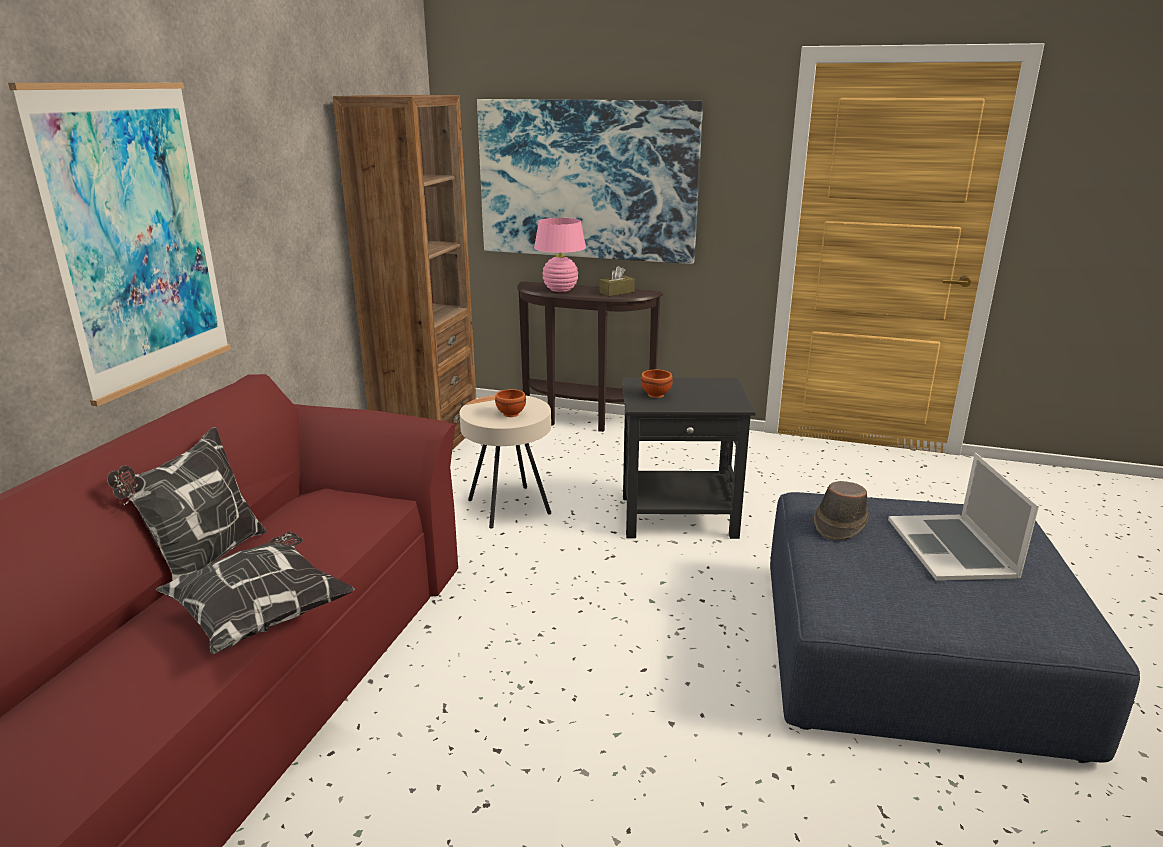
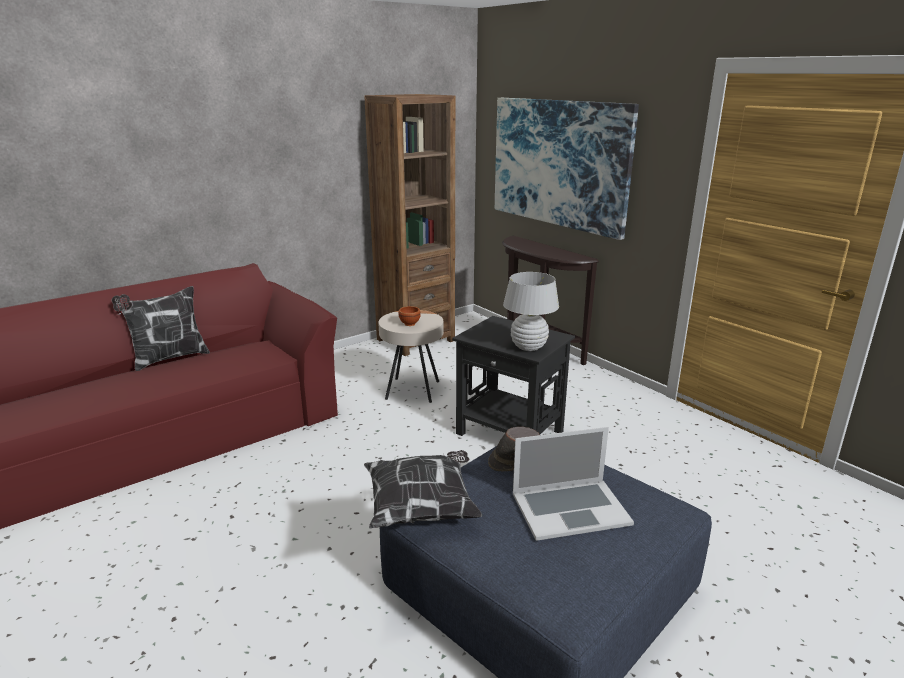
camera: 35 degrees right, 0 degrees up
picture [8,83,231,407] -> none
pillow [156,532,355,654] -> pillow moved to [364,450,482,529]
pink table lamp [534,218,586,292] -> none
brown tissue box [599,266,635,296] -> none
brown bowl [641,370,673,398] -> none
laptop [888,453,1039,581] -> laptop turned 135 degrees counterclockwise [513,427,634,541]
none -> white table lamp [503,272,559,351]

